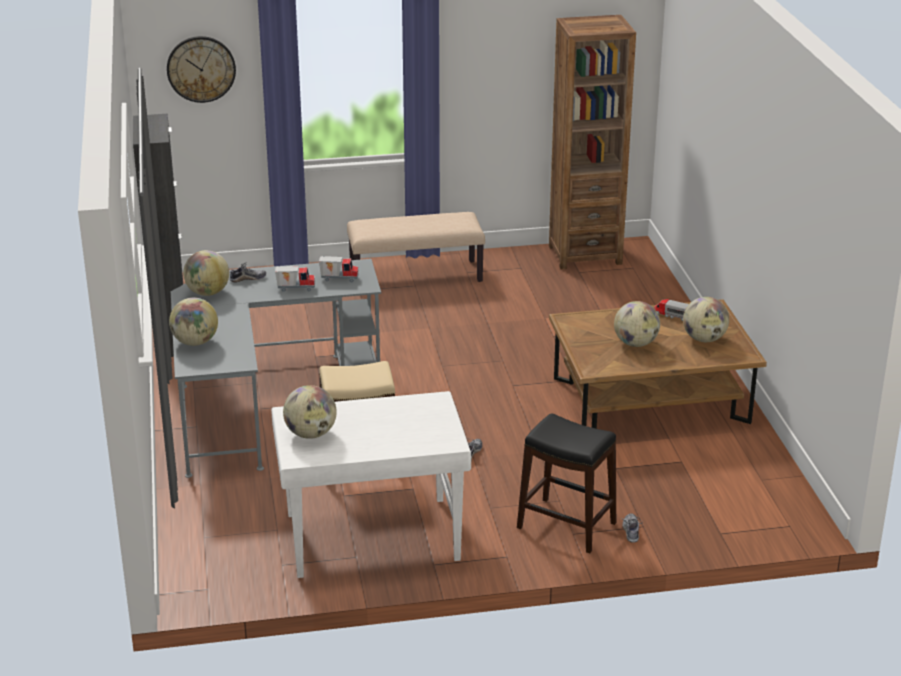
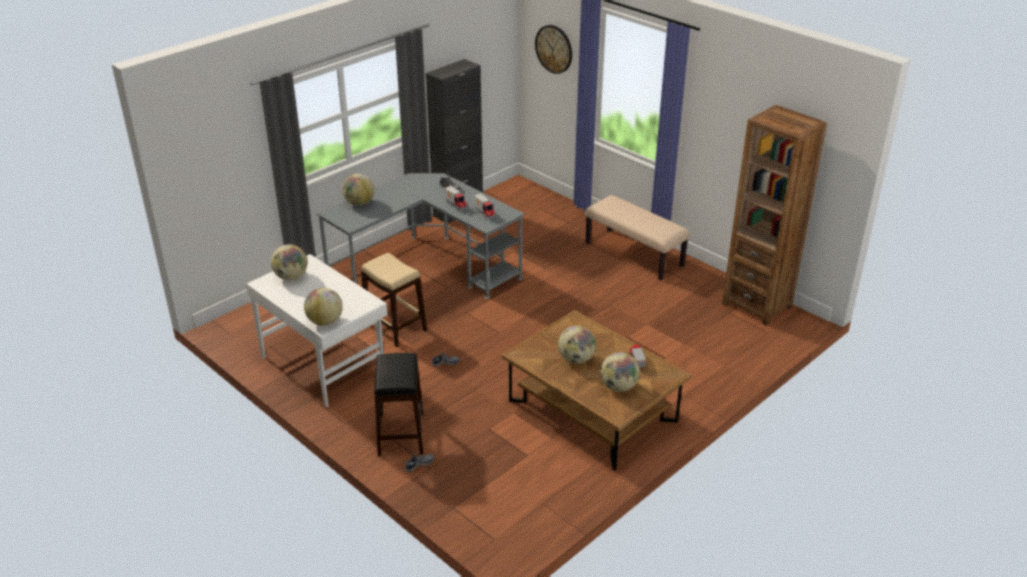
camera: 55 degrees right, 5 degrees up
globe [183,250,229,296] -> globe moved to [304,288,343,326]

